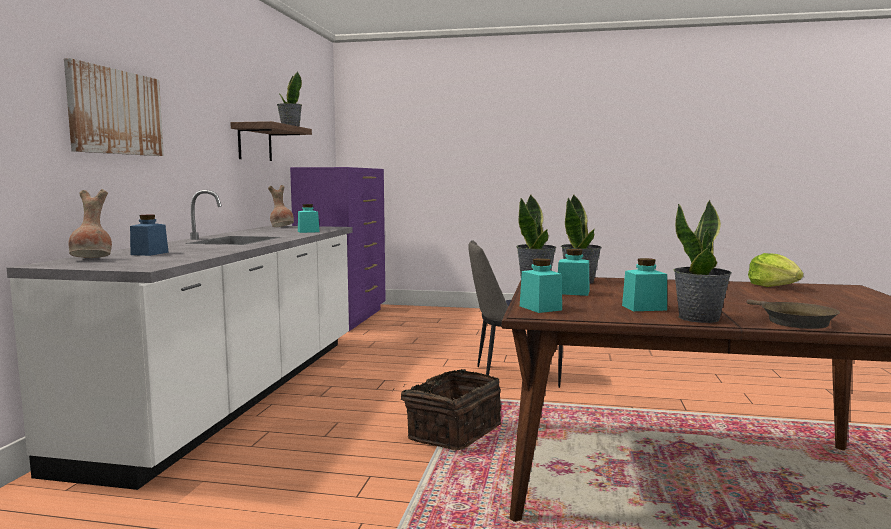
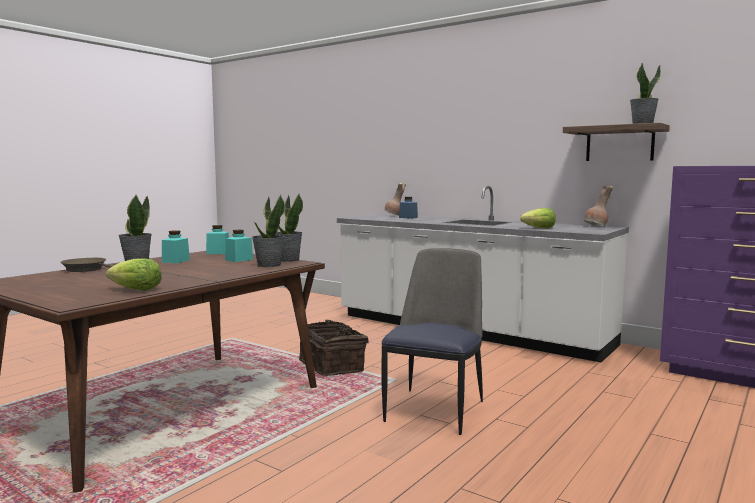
camera: 115 degrees right, 0 degrees up
picture [64,58,164,156] -> none
turquoise jar [298,204,320,233] -> lettuce [520,208,556,229]

